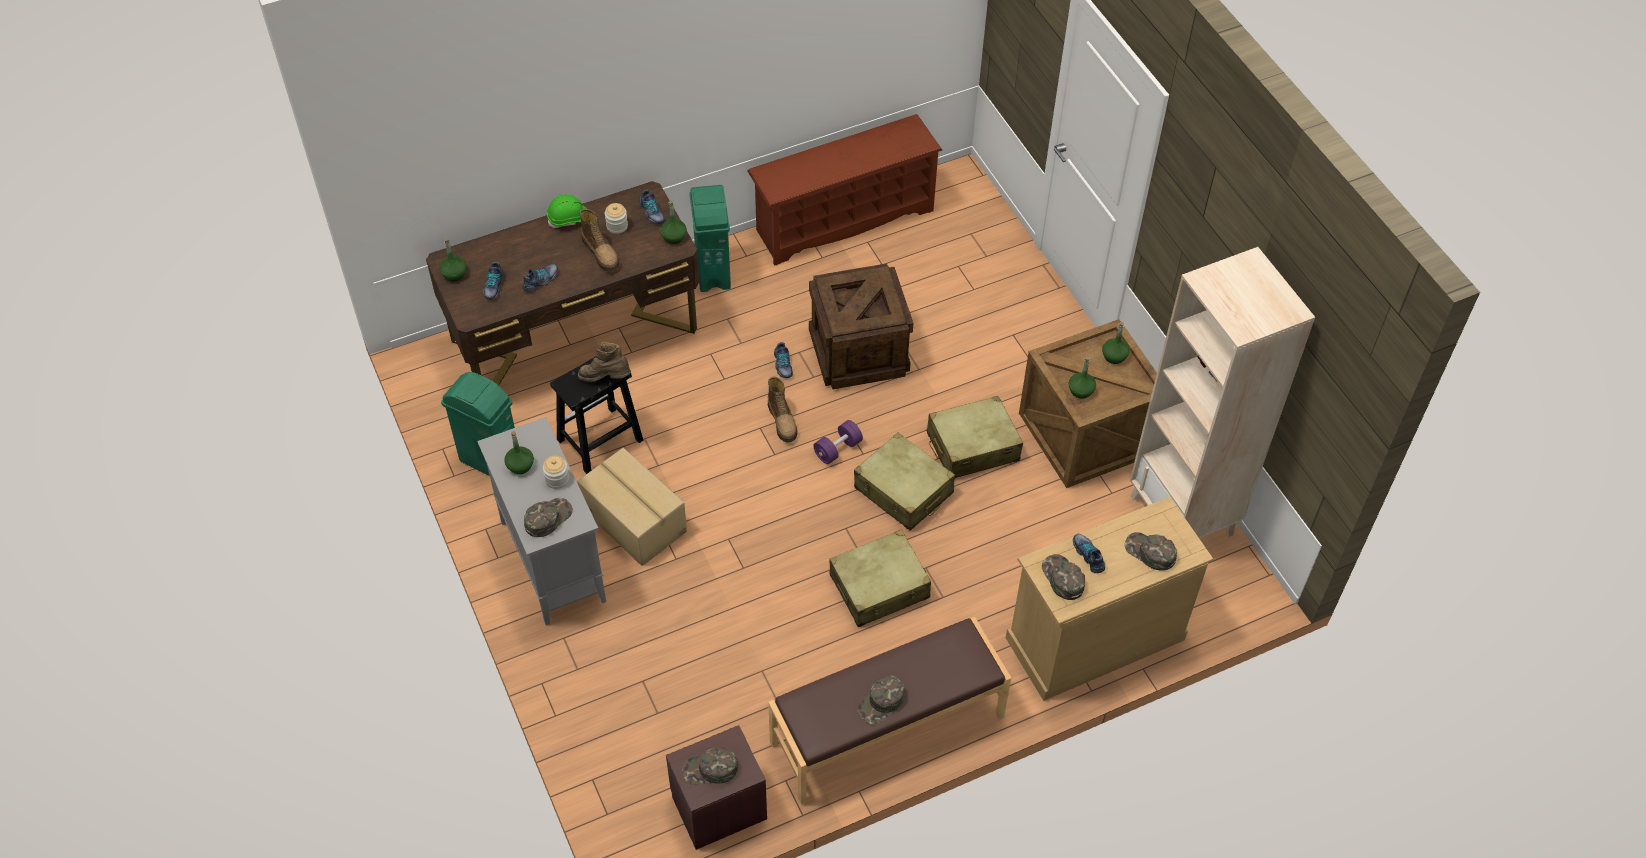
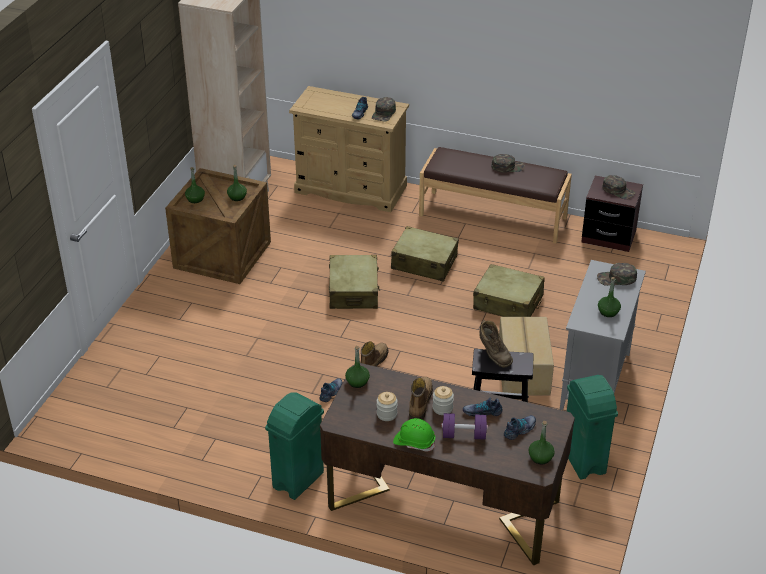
camera: 135 degrees left, 15 degrees down
jar [543,456,569,489] -> jar moved to [433,386,454,415]
shoe [639,189,665,224] -> none
brown shoe rack [747,114,942,266] -> none
crate [809,263,913,389] -> none
purple dumbbell [813,420,863,464] -> purple dumbbell moved to [441,413,488,440]
beige suitcase [927,396,1023,478] -> beige suitcase moved to [473,264,545,317]
green cap [1124,532,1177,570] -> none

